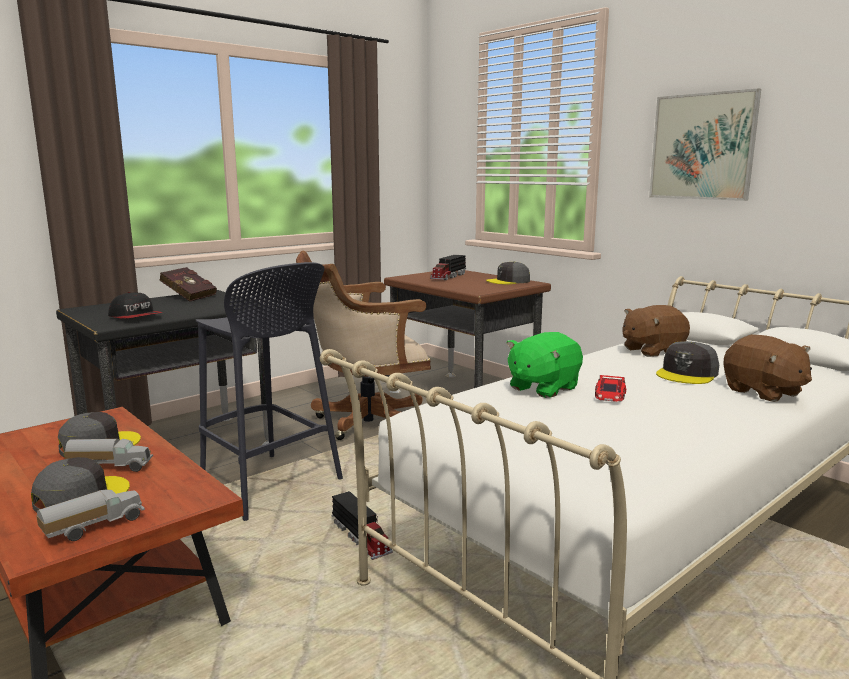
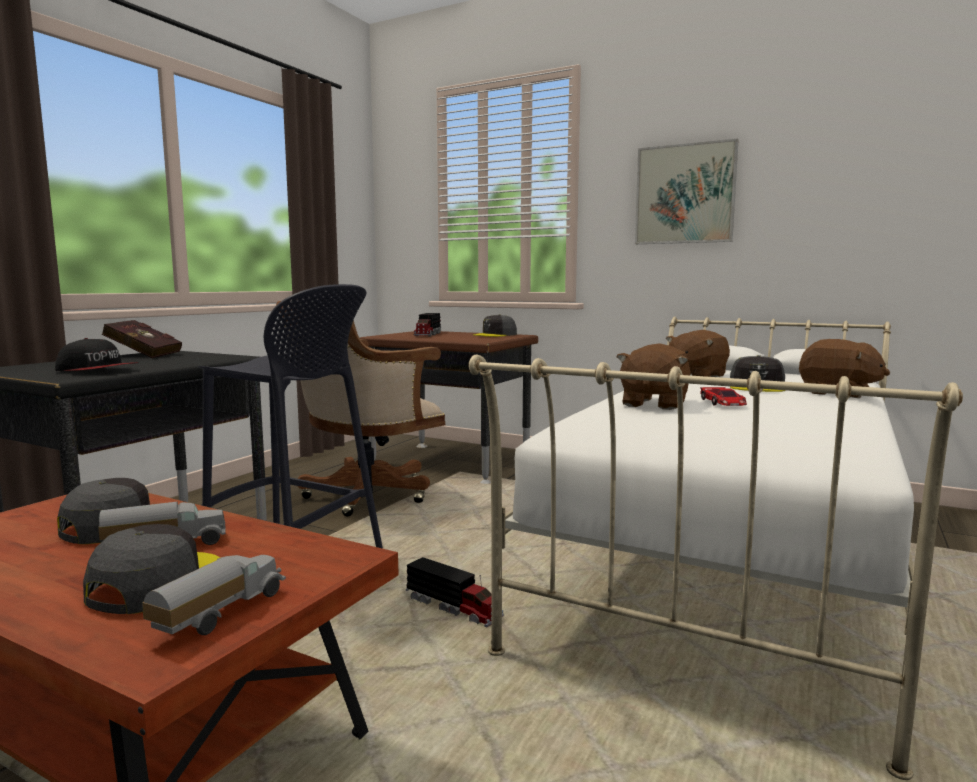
camera: 20 degrees left, 5 degrees down
green plush toy [507,332,583,398] -> brown plush toy [616,343,691,410]

